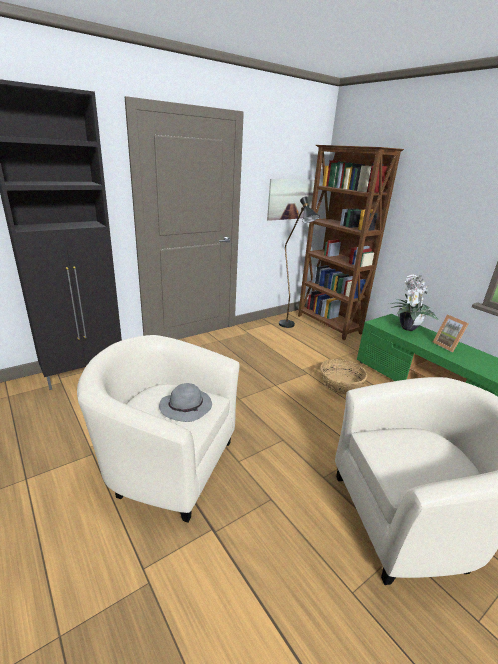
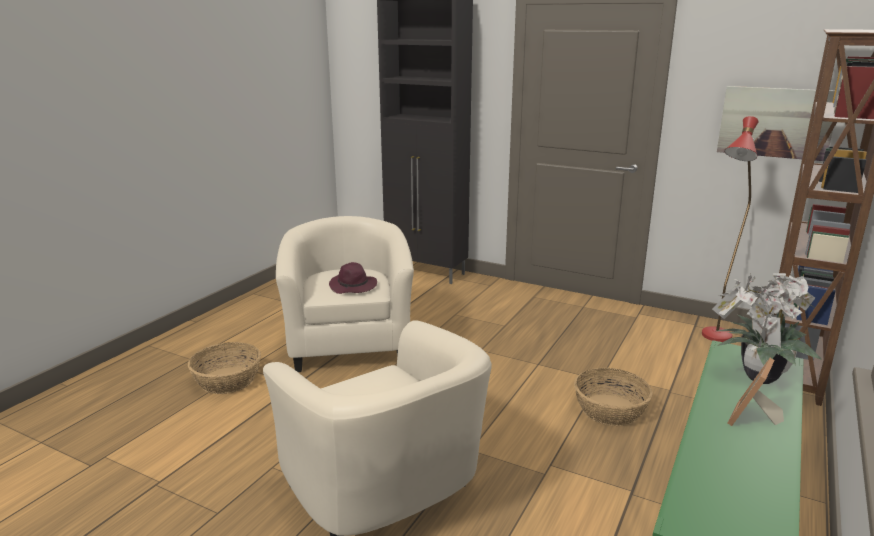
camera: 65 degrees right, 5 degrees down
grey hat [159,383,212,422] -> purple hat [329,262,377,294]
black floor lamp [279,196,320,328] -> red floor lamp [702,116,759,342]
none -> basket [188,342,261,394]

